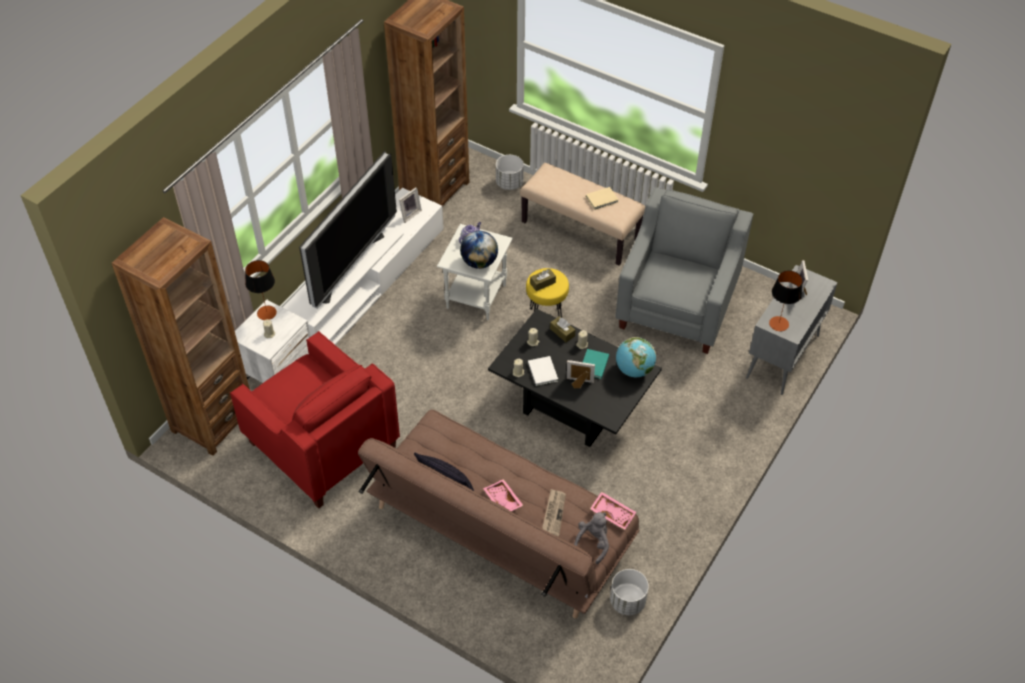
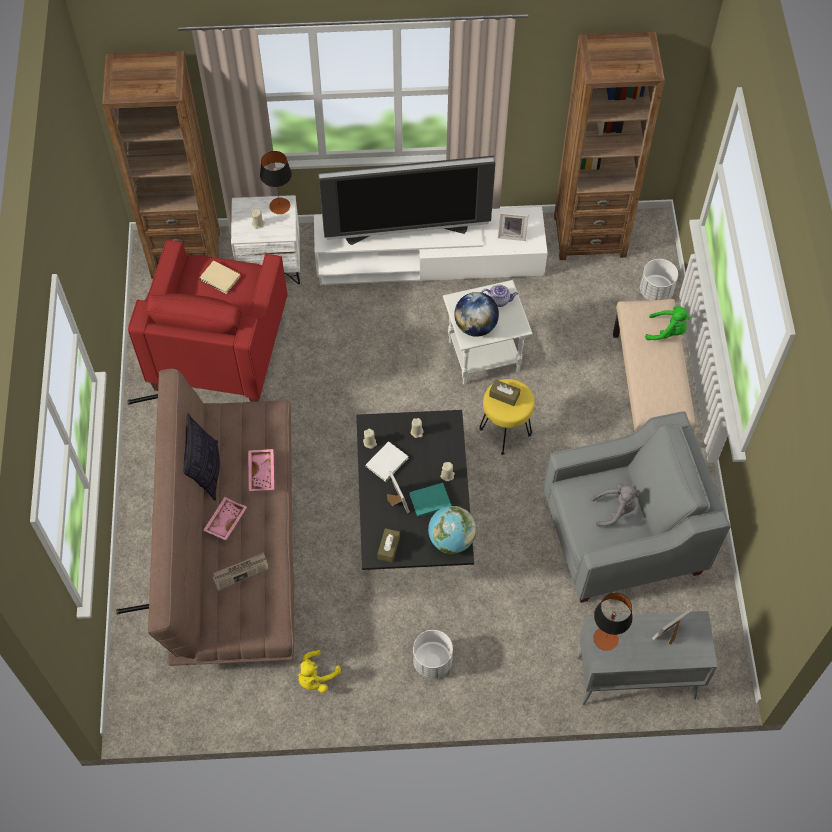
camera: 55 degrees right, 10 degrees up
brown tissue box [550,316,575,342] -> brown tissue box moved to [378,528,400,563]
grey plush toy [574,512,609,564] -> grey plush toy moved to [591,483,639,527]
beige book [586,187,619,210] -> beige book moved to [199,260,241,294]
pink tray [590,492,636,530] -> pink tray moved to [248,449,274,491]
white planter [610,569,649,615] -> white planter moved to [413,630,453,678]
none -> yellow plush toy [298,650,341,693]
none -> green plush toy [645,306,690,340]

